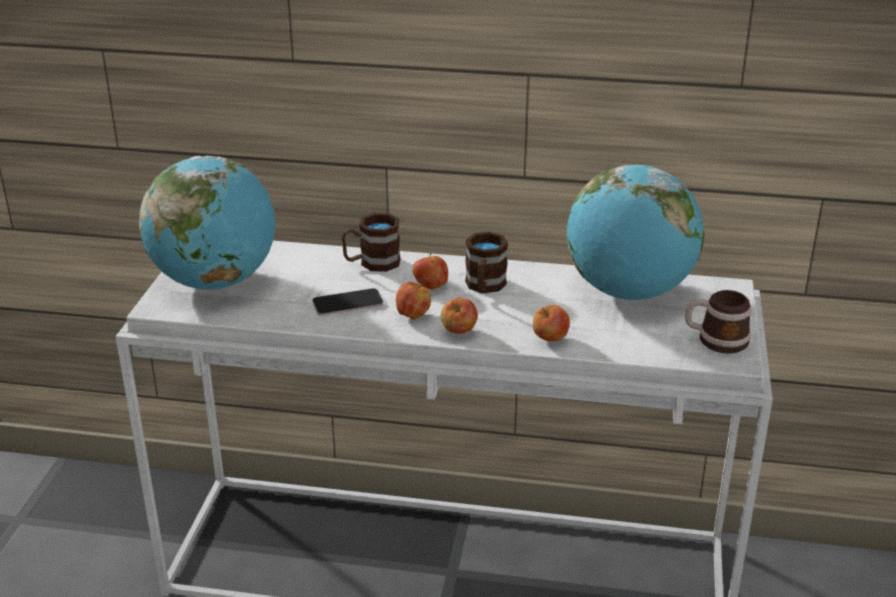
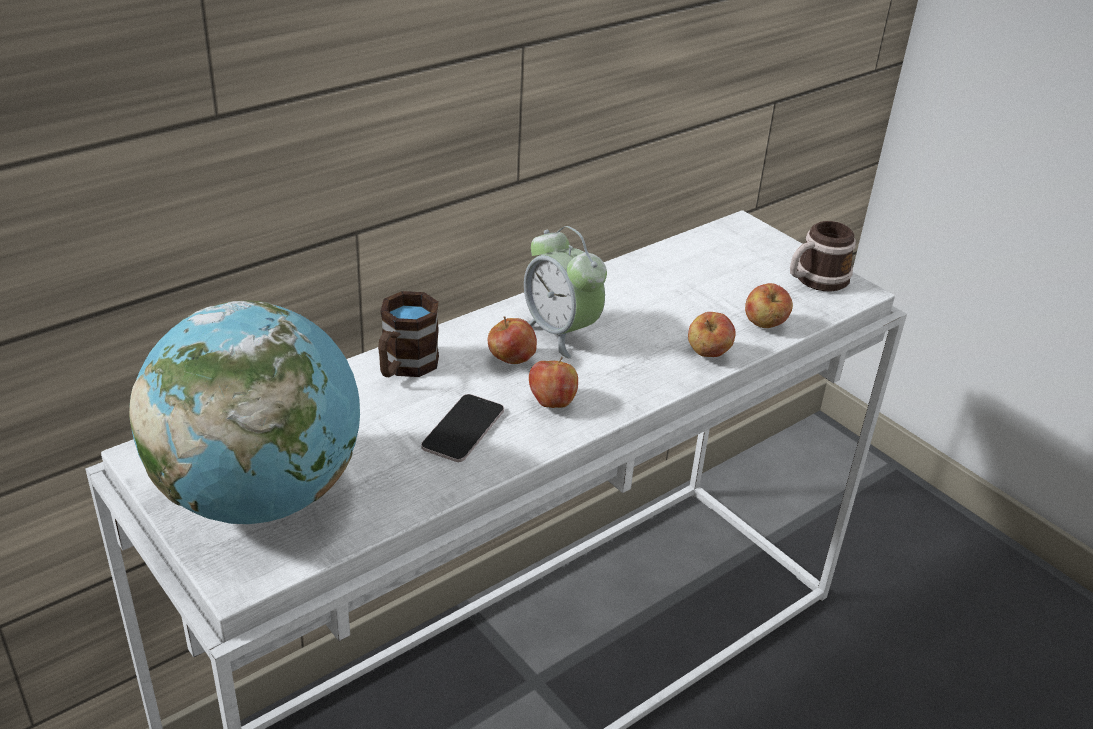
camera: 50 degrees left, 5 degrees up
apple [441,297,478,334] -> apple moved to [745,283,793,328]
brown mug [465,232,508,293] -> alarm clock [524,226,607,358]
globe [567,164,705,300] -> none

